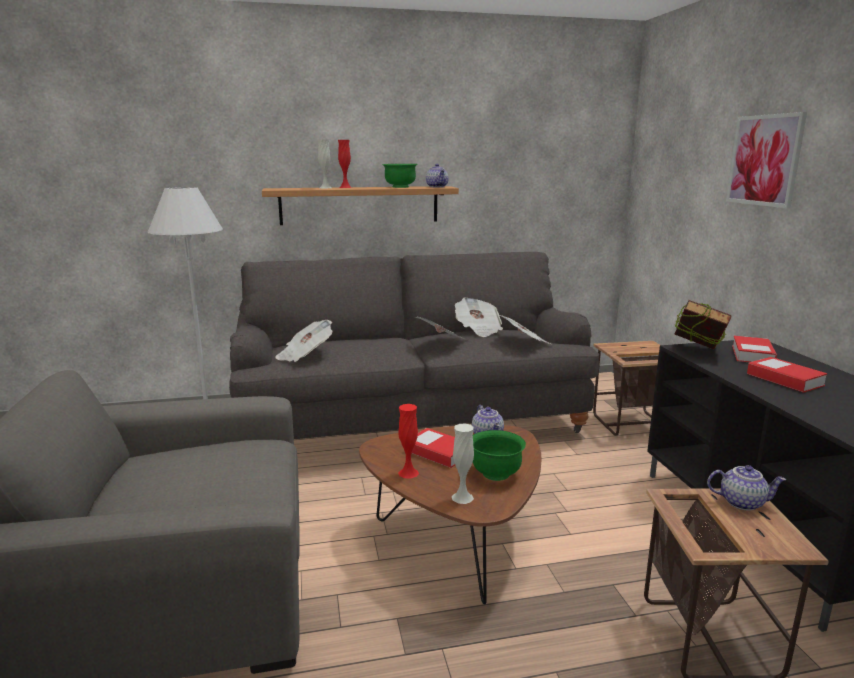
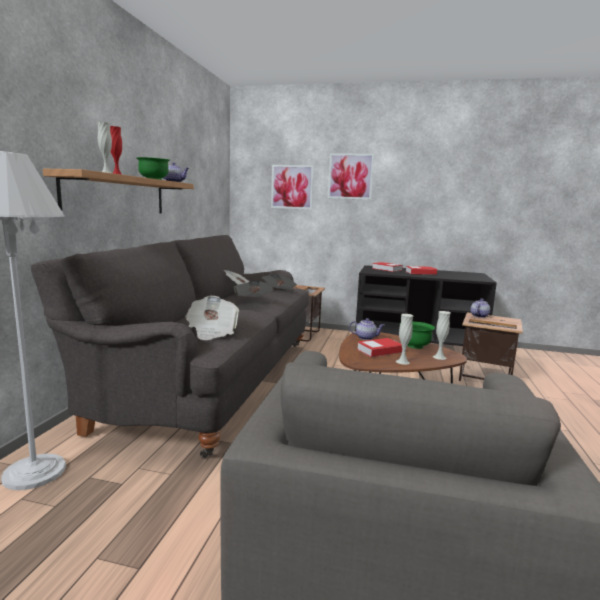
camera: 65 degrees left, 5 degrees down
red vase [398,404,419,478] -> white vase [396,314,413,365]
book [675,300,732,349] -> none
none -> picture [271,165,314,209]

